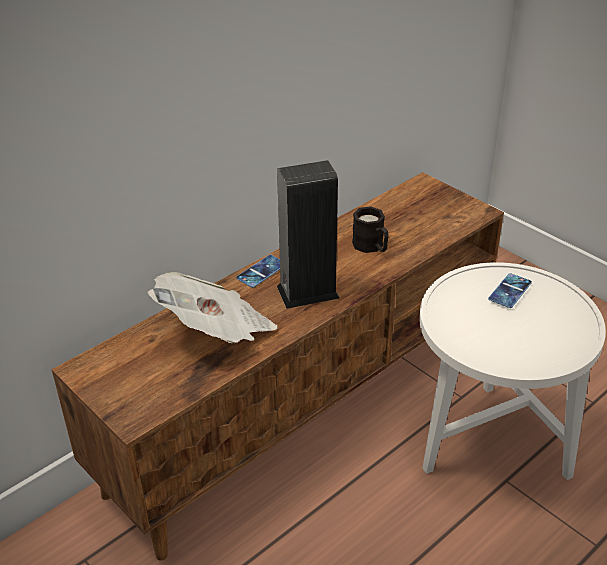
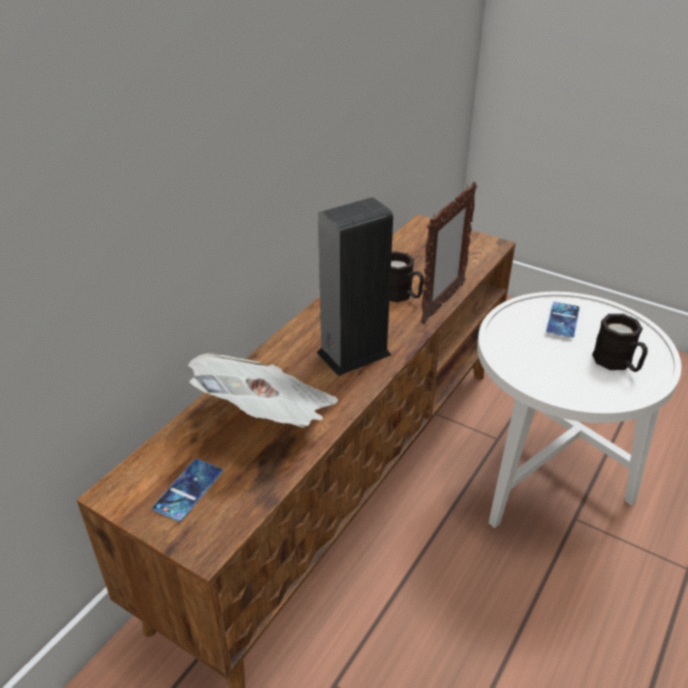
camera: 15 degrees left, 0 degrees up
phone [236,255,280,288] -> phone moved to [152,459,223,522]
none -> picture frame [421,182,477,324]
none -> black mug [592,314,648,372]

